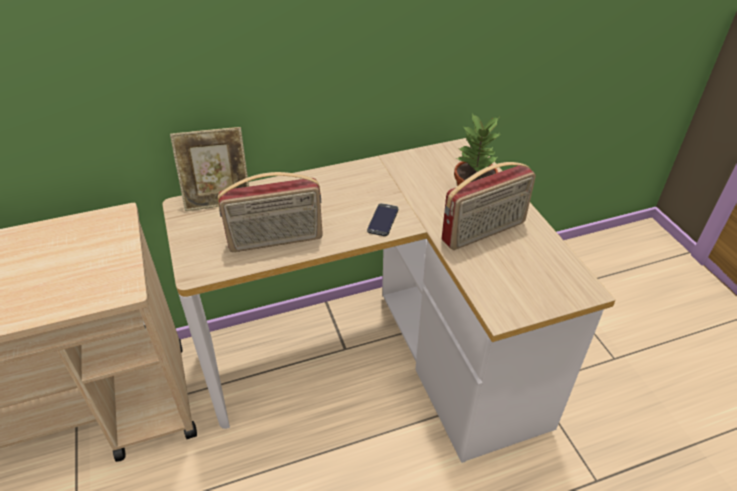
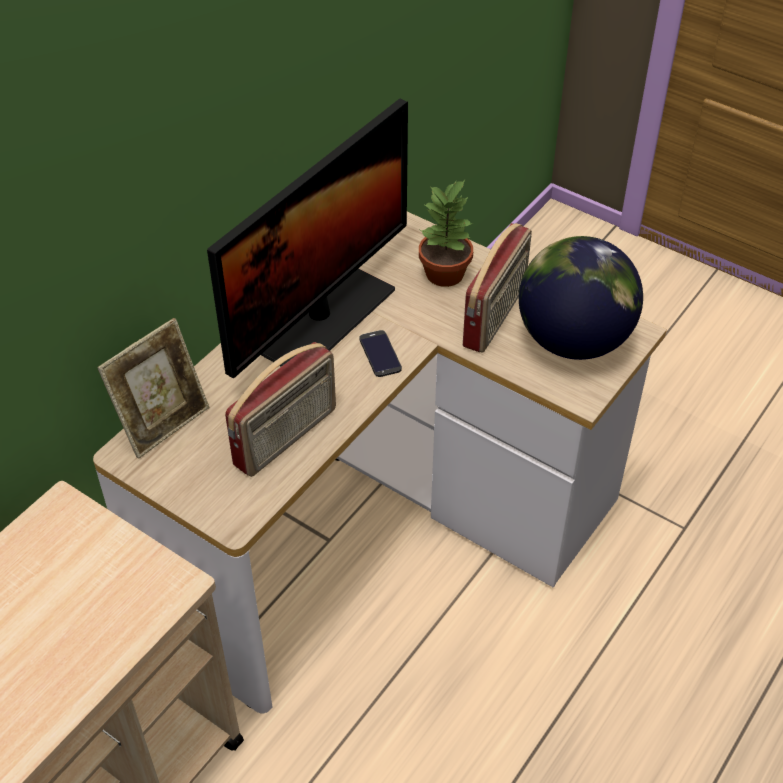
camera: 35 degrees left, 5 degrees up
none -> monitor [207,99,408,378]
none -> globe [519,236,643,360]

